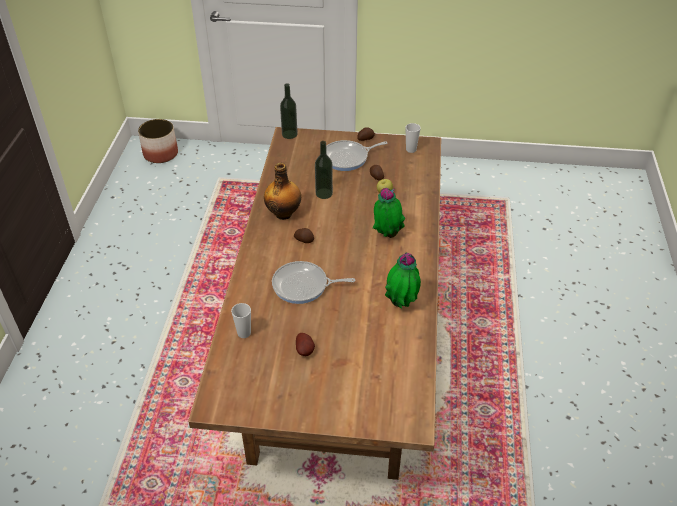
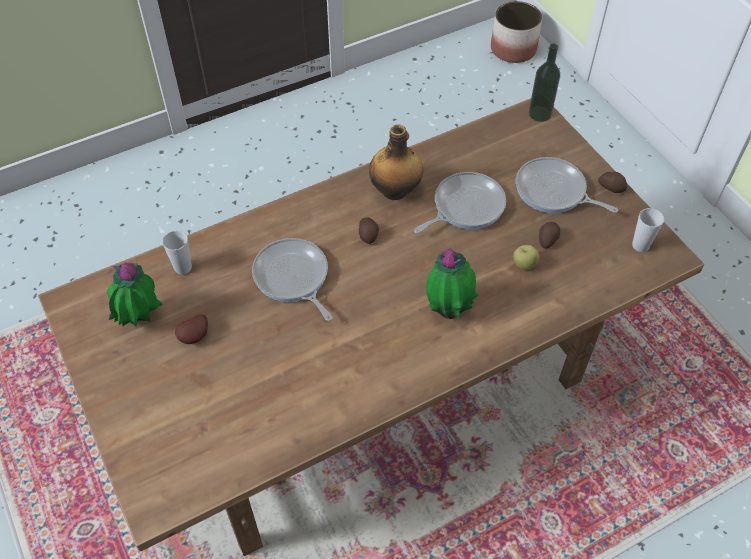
camera: 55 degrees right, 10 degrees up
bottle [315,141,333,199] -> frying pan [414,172,506,233]
potted plant [385,252,421,309] -> potted plant moved to [107,263,163,328]

